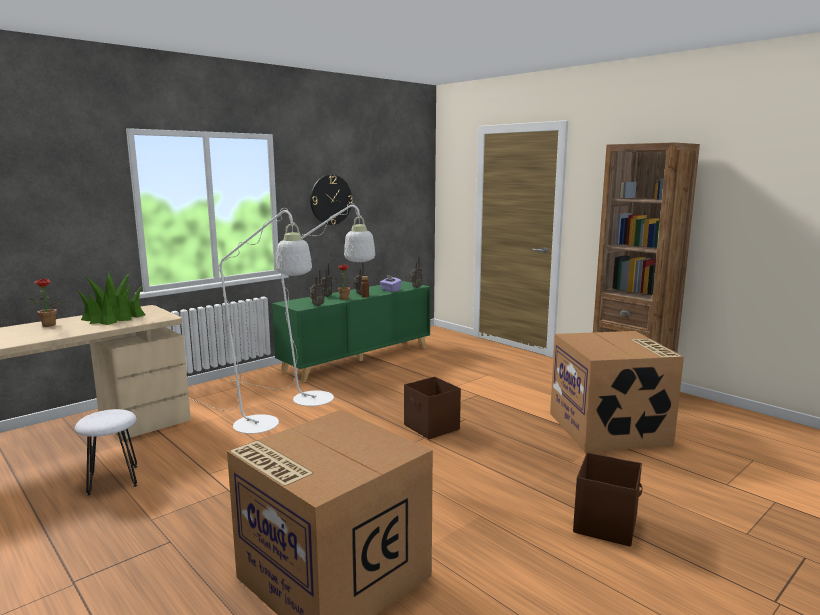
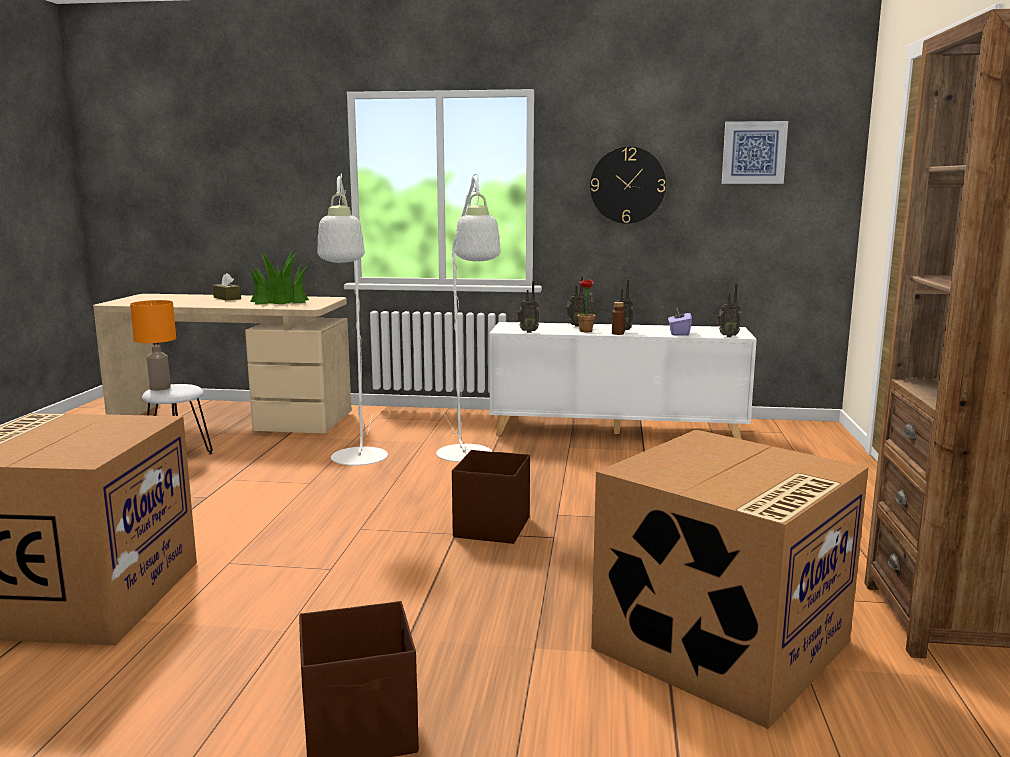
camera: 50 degrees right, 0 degrees up
potted plant [29,279,66,327] -> brown tissue box [213,273,241,301]
green cabinet [272,281,431,383] -> white cabinet [489,322,757,439]
none -> orange table lamp [130,300,176,391]
none -> picture [722,121,788,184]

